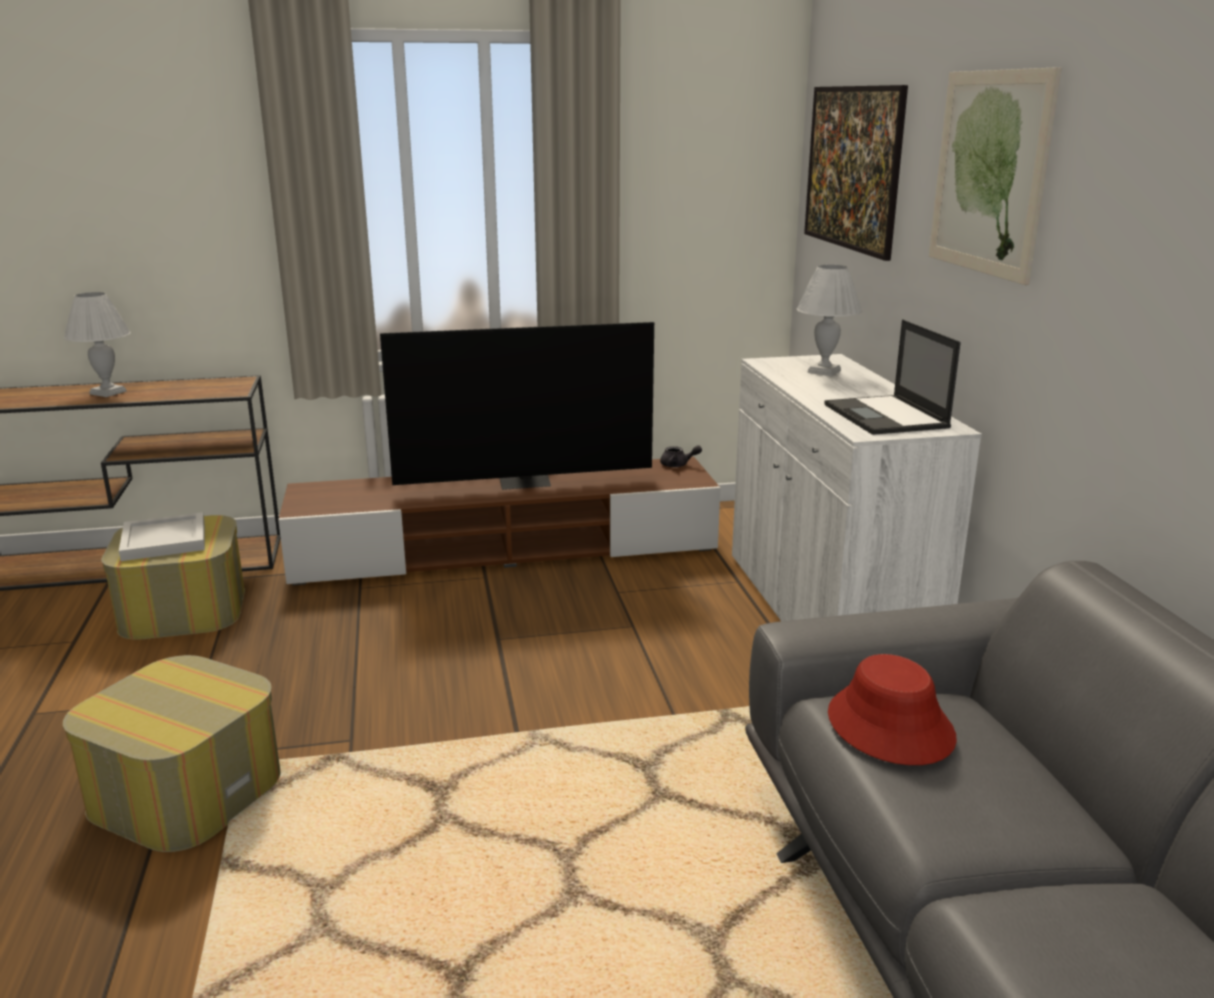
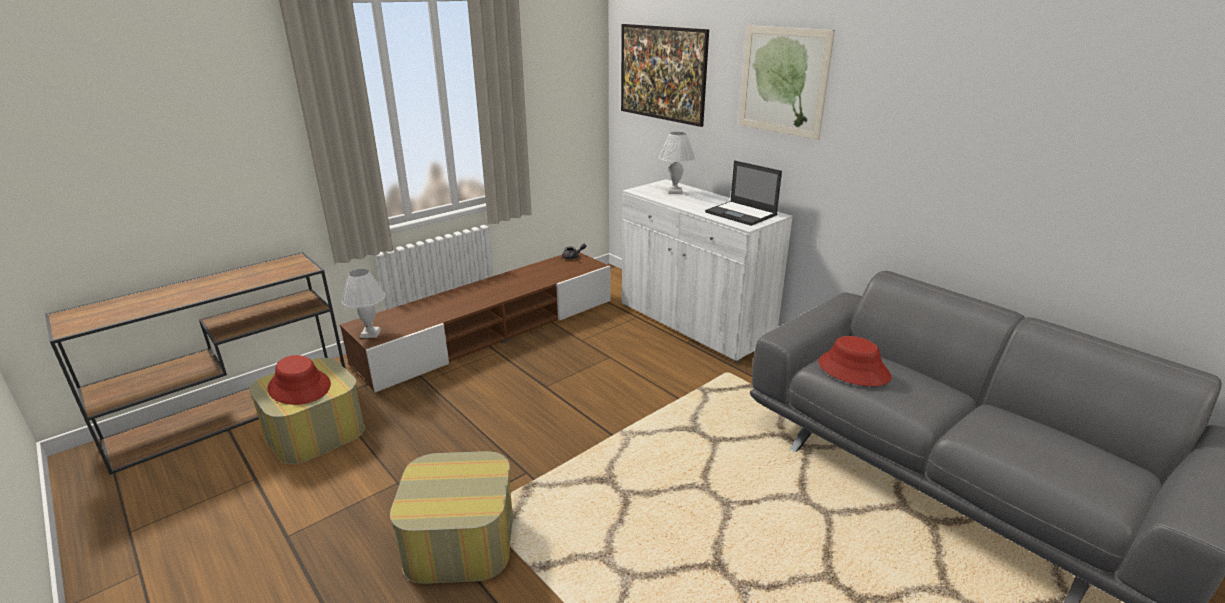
camera: 30 degrees left, 5 degrees up
white table lamp [64,292,131,397] -> white table lamp moved to [342,269,386,338]
white tray [119,512,205,561] -> red hat [267,355,331,405]
television [380,322,654,490] -> none

